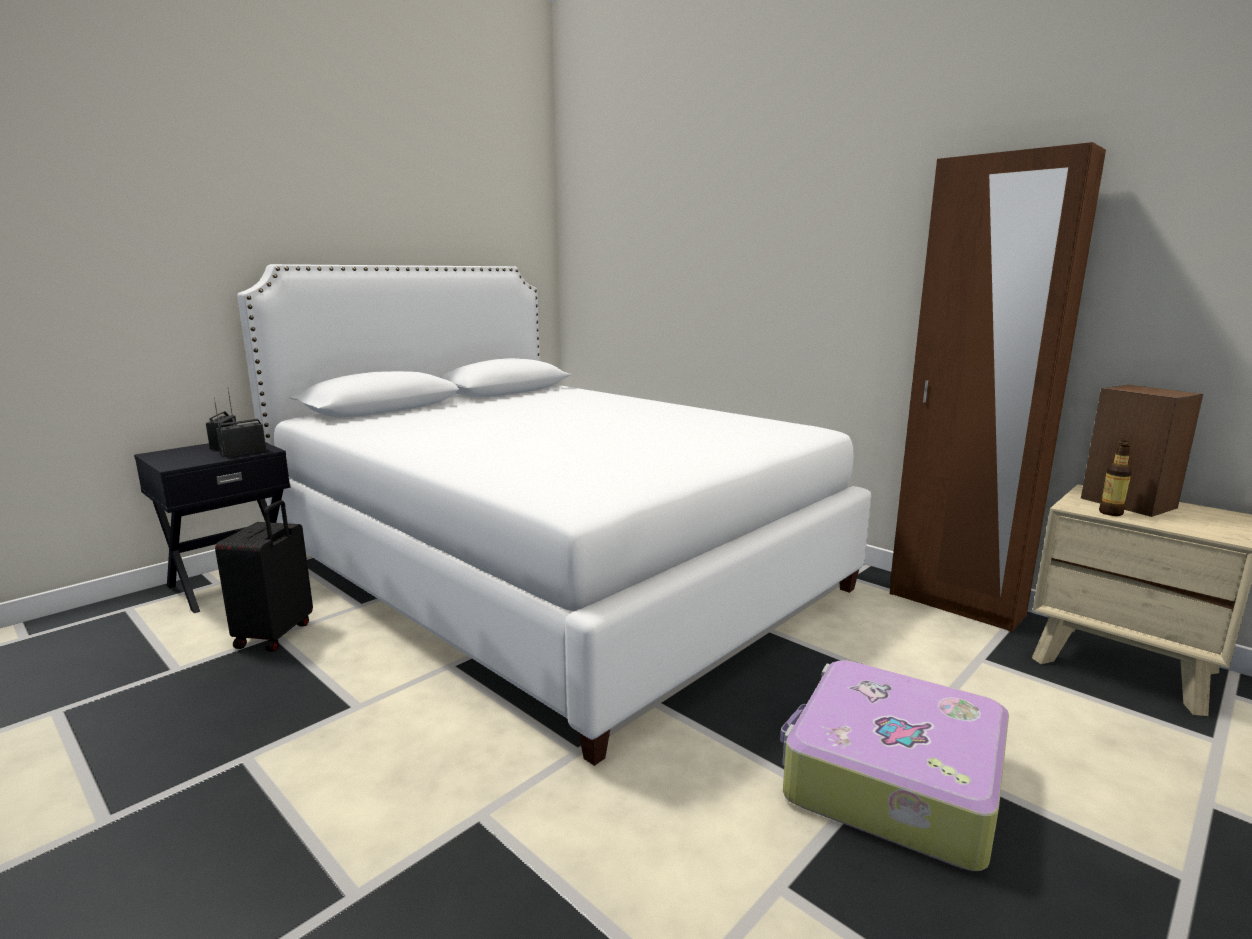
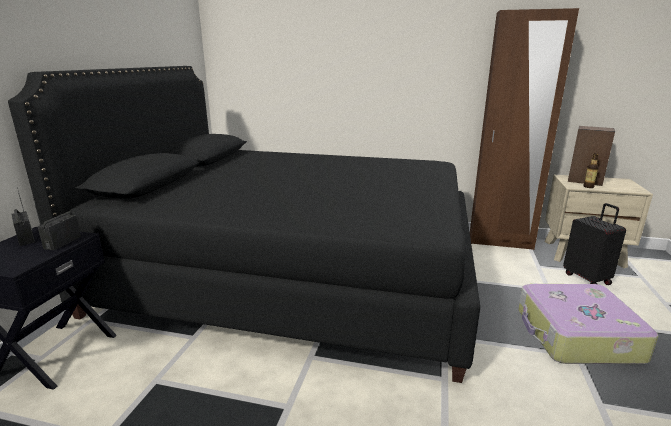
camera: 30 degrees left, 5 degrees up
black suitcase [215,500,313,652] -> black suitcase moved to [563,203,626,285]
white bed [237,264,871,766] -> black bed [8,66,480,383]

